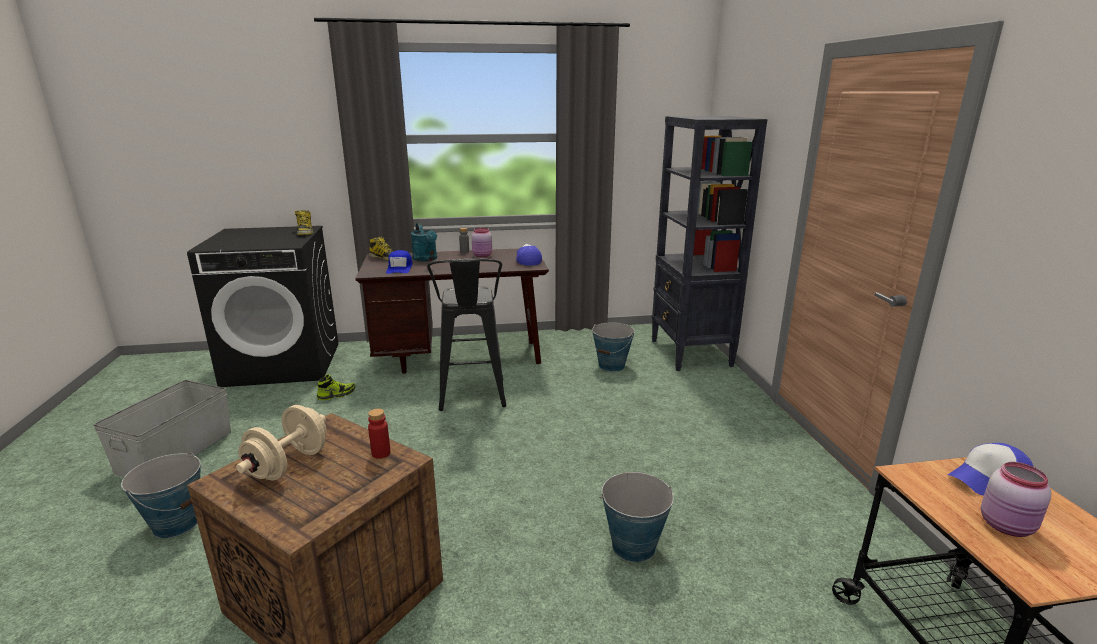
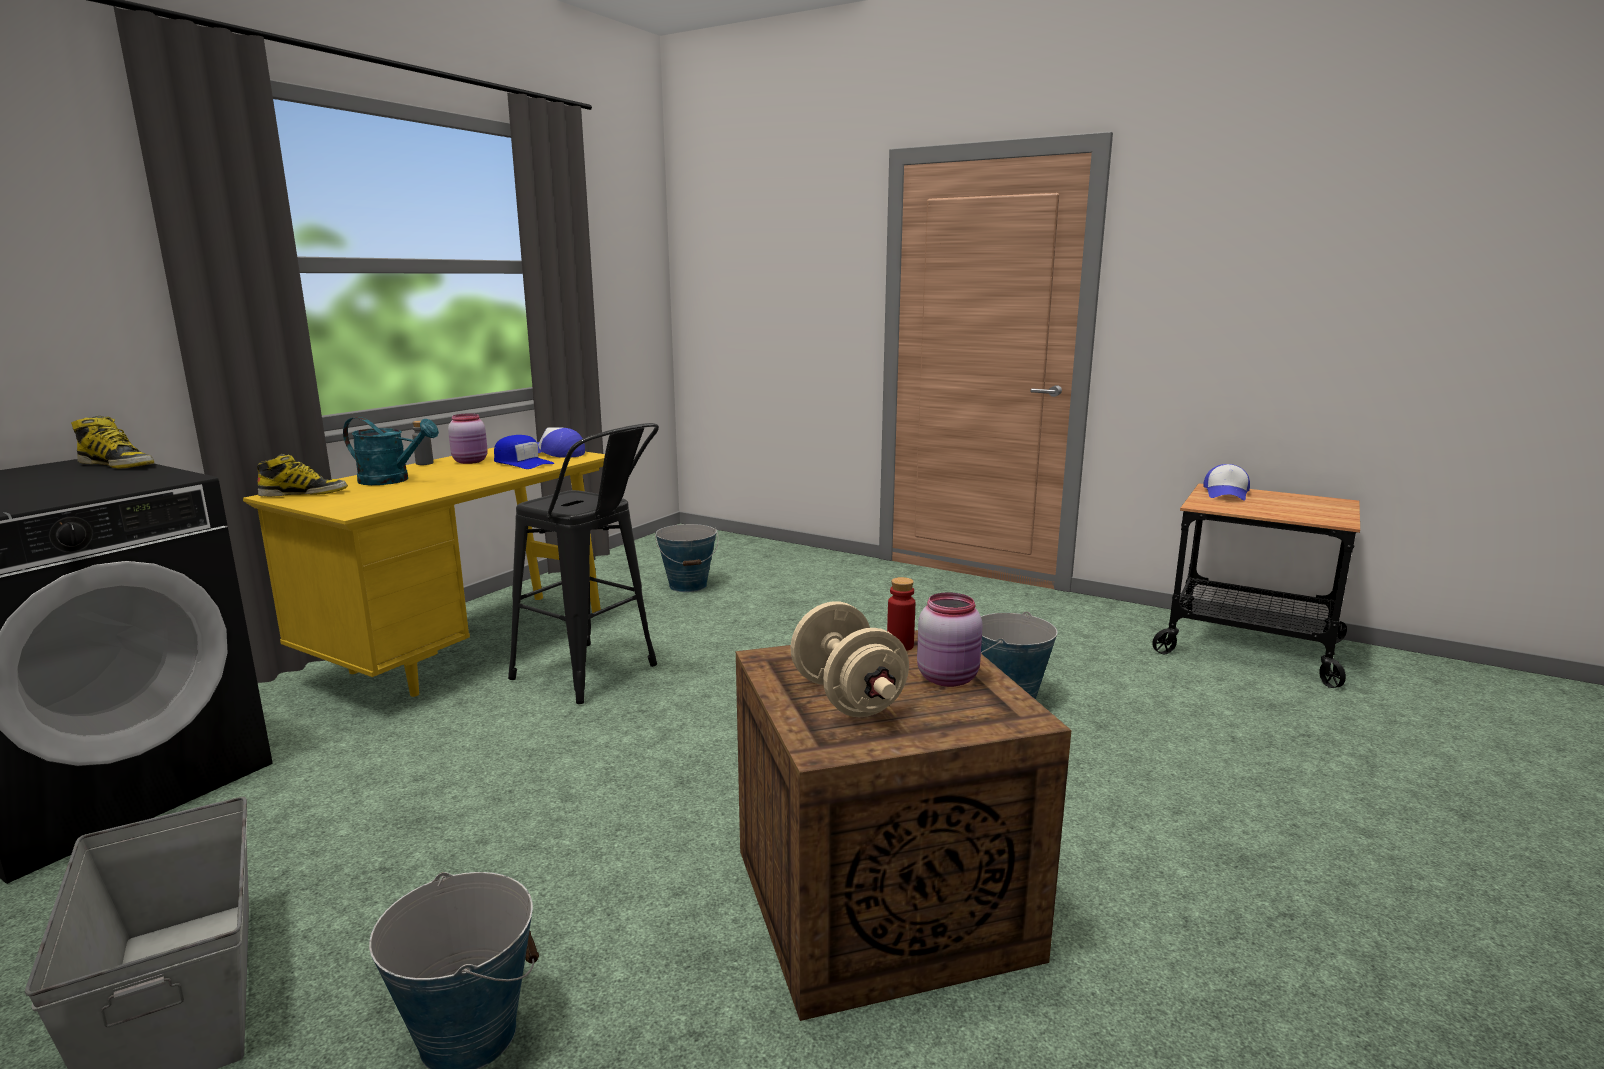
camera: 50 degrees left, 5 degrees down
shoe [317,374,355,400] -> none
brown desk [355,249,549,374] -> yellow desk [243,448,605,697]
blue cap [386,250,413,274] -> blue cap moved to [494,435,554,469]
black bookcase [651,116,767,371] -> none
pink jar [981,462,1051,537] -> pink jar moved to [917,592,983,687]

